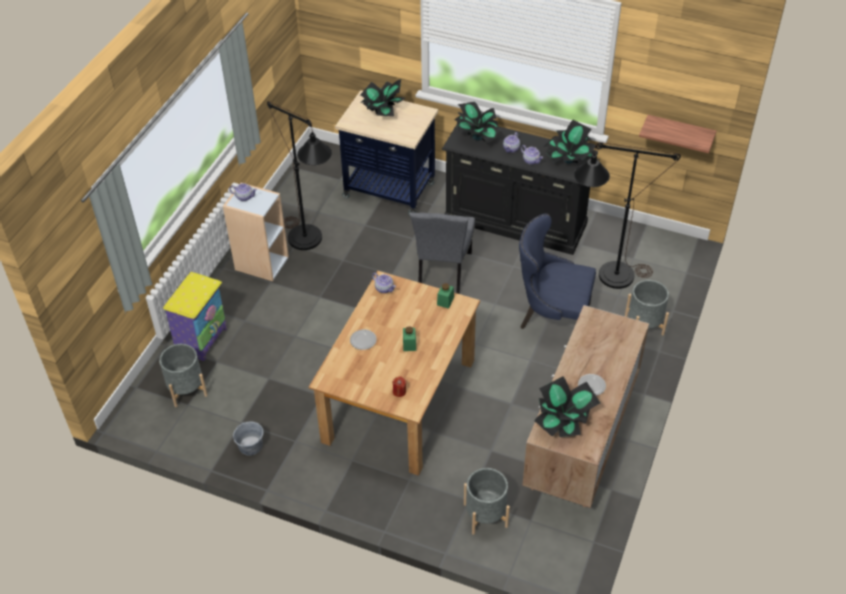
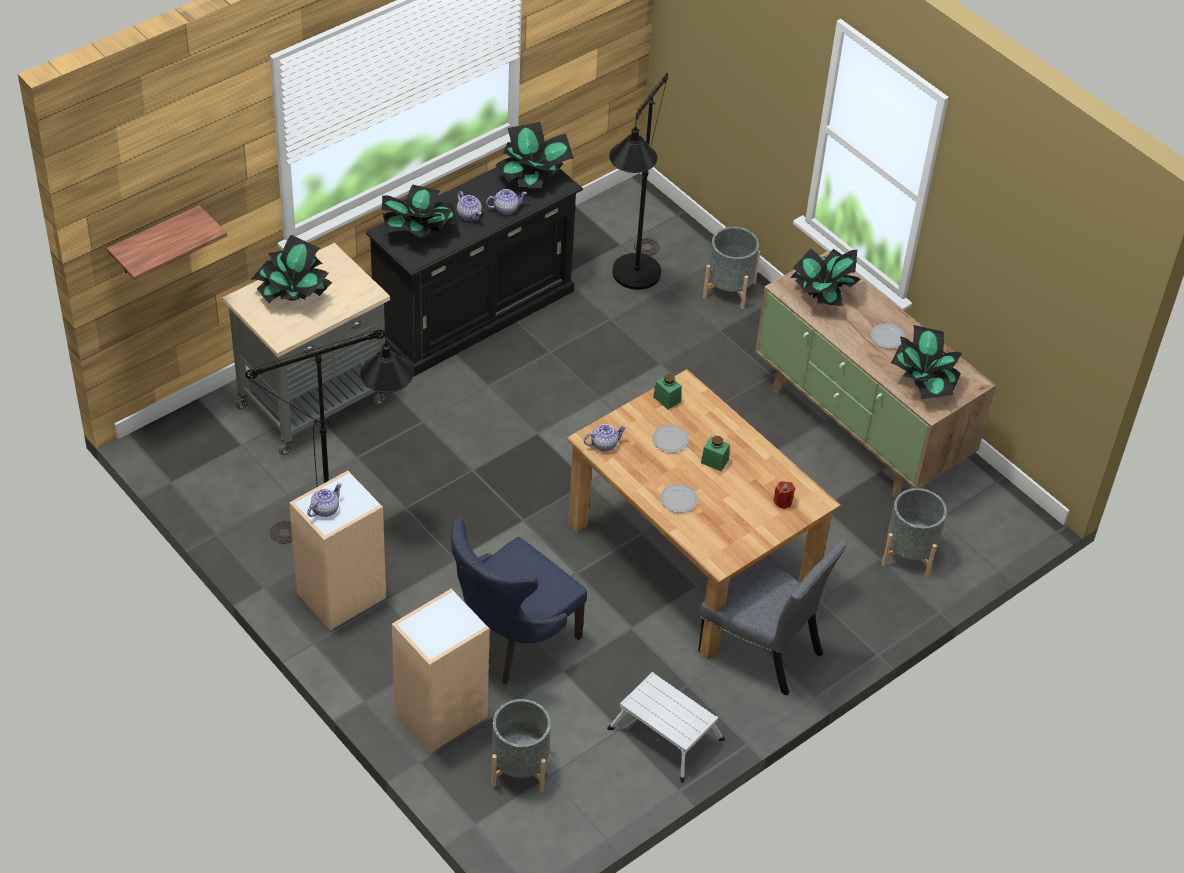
camera: 65 degrees left, 0 degrees up
nightstand [163,272,227,361] -> bookcase [392,588,489,753]
grey bucket [233,422,264,455] -> white step ladder [607,672,725,783]
blue cart [335,90,438,216] -> grey cart [223,243,390,456]
grey chair [410,212,475,294] -> grey chair moved to [698,540,846,696]
blue chair [519,214,596,329] -> blue chair moved to [451,518,587,684]
shelf [639,115,717,153] -> shelf moved to [107,205,227,280]
none -> plate [652,425,689,453]
none -> potted plant [790,249,861,306]

